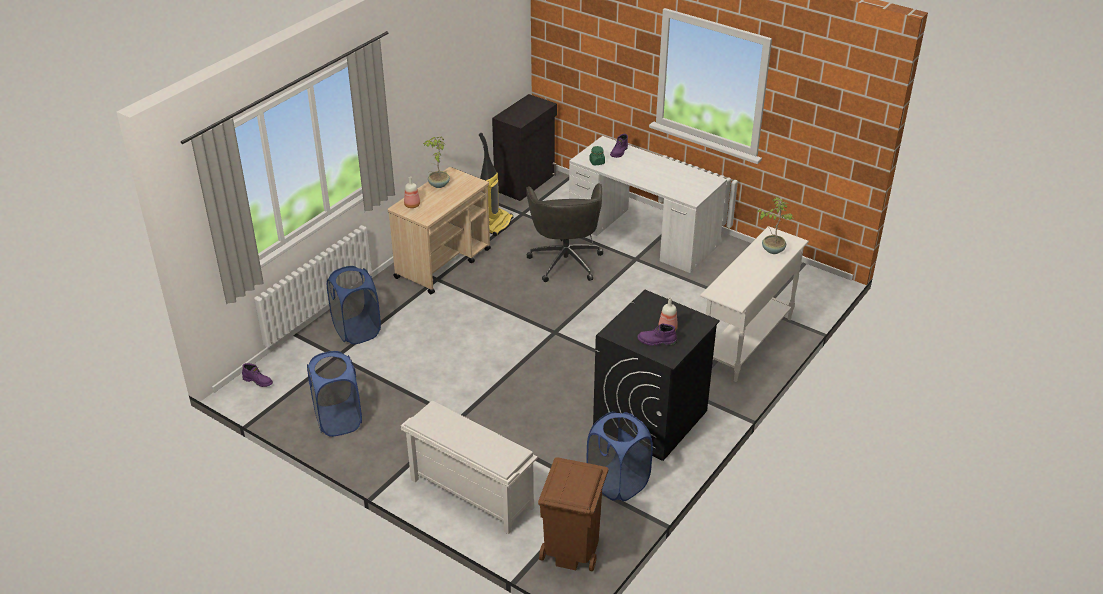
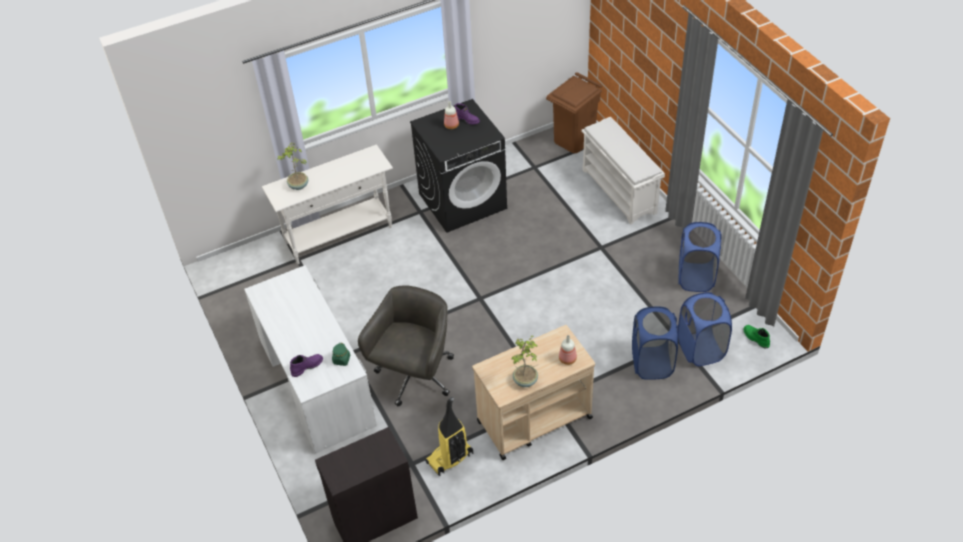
camera: 150 degrees left, 10 degrees up
purple boot [242,363,273,387] -> green boot [744,325,770,348]
blue laundry basket [586,411,653,501] -> blue laundry basket moved to [678,292,732,366]

